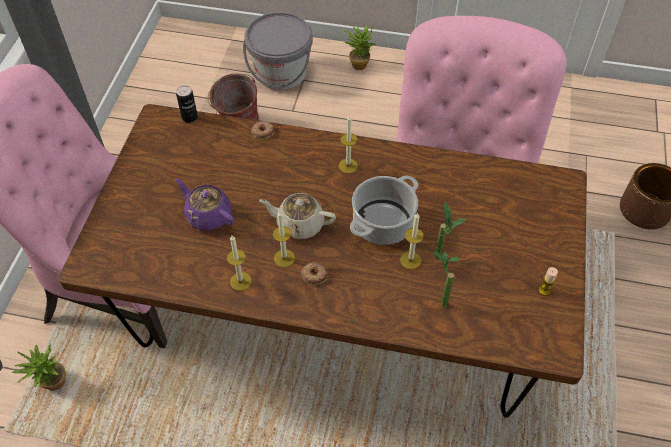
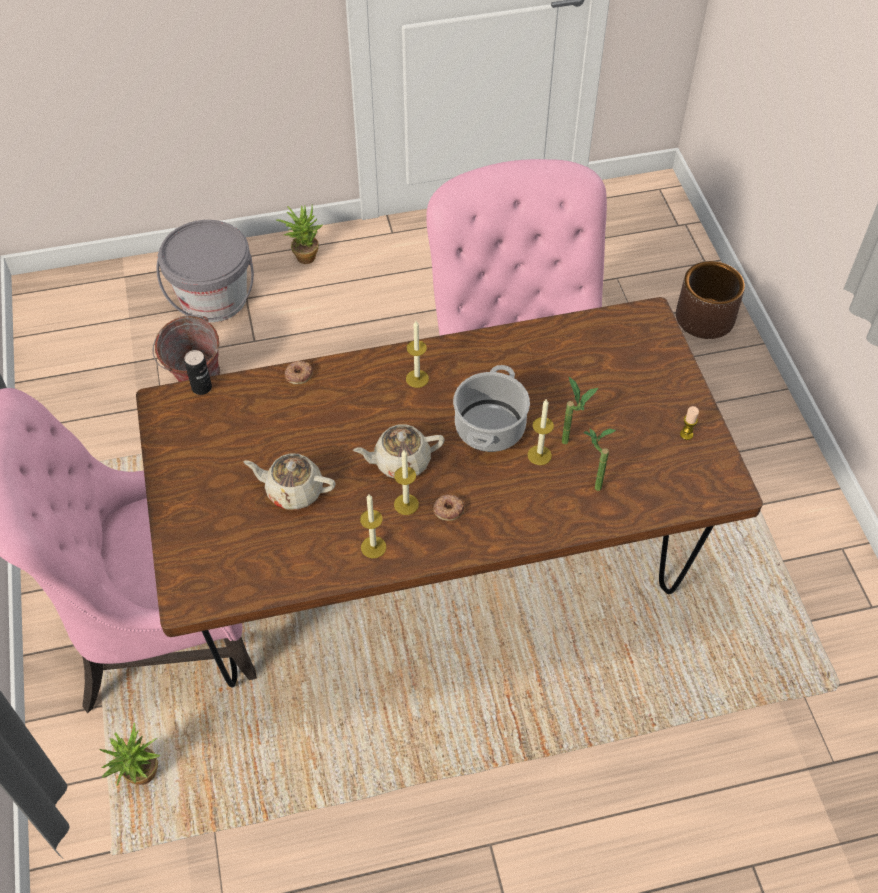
camera: 25 degrees left, 0 degrees up
purple teapot [175,178,234,231] -> beige teapot [243,454,335,510]

